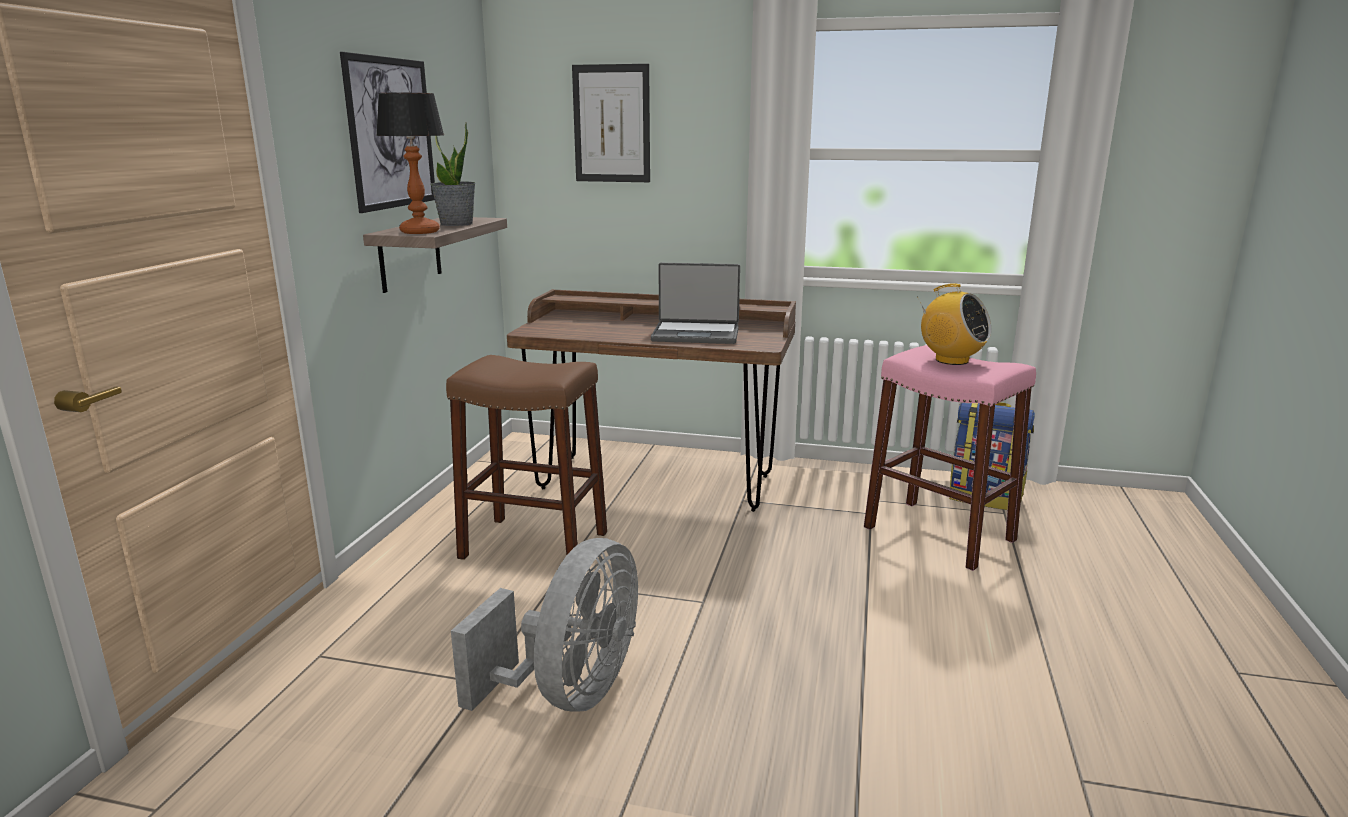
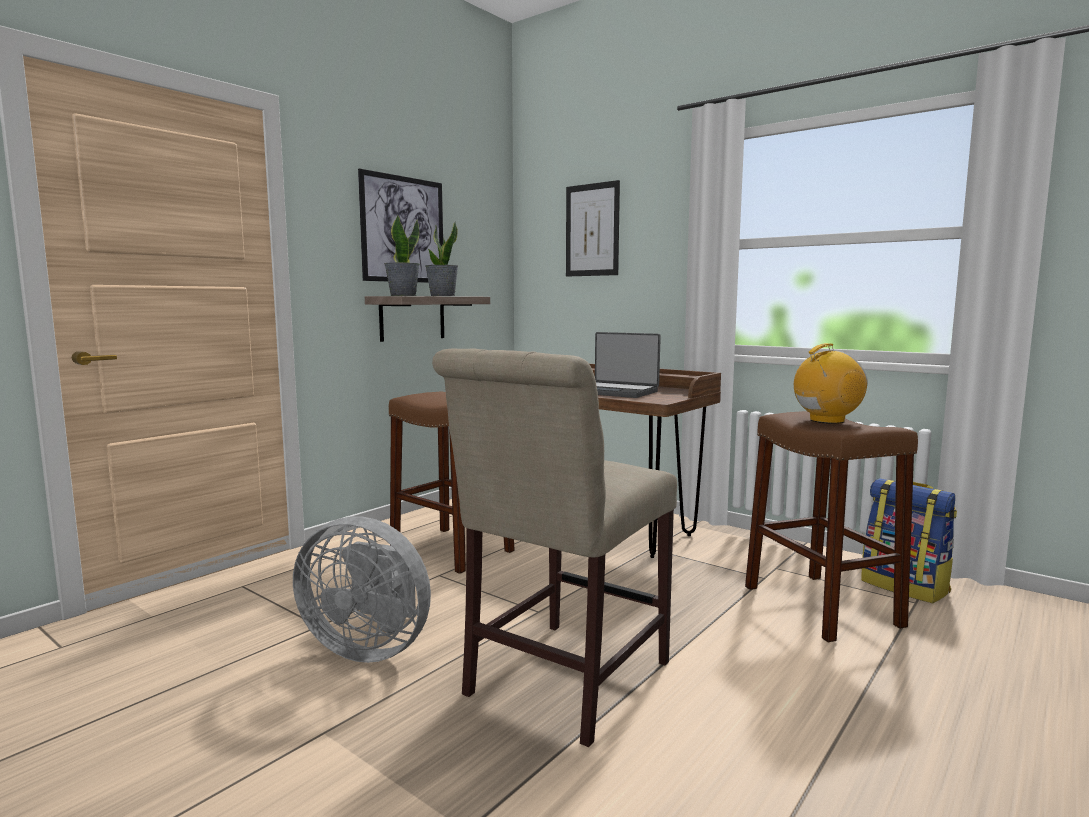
camera: 25 degrees right, 10 degrees down
table lamp [376,93,444,234] -> potted plant [384,215,420,296]
grey fan [451,538,638,712] -> grey fan turned 60 degrees clockwise [293,516,431,663]
pink stool [864,345,1036,571] -> brown stool [745,411,918,642]
radio [918,283,991,365] -> radio turned 90 degrees counterclockwise [794,343,868,424]
none -> beige chair [432,349,677,747]

